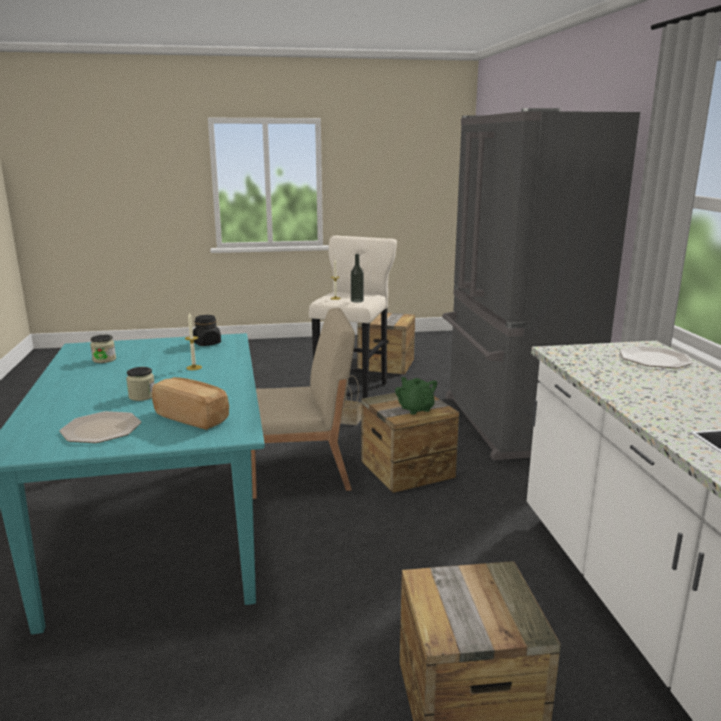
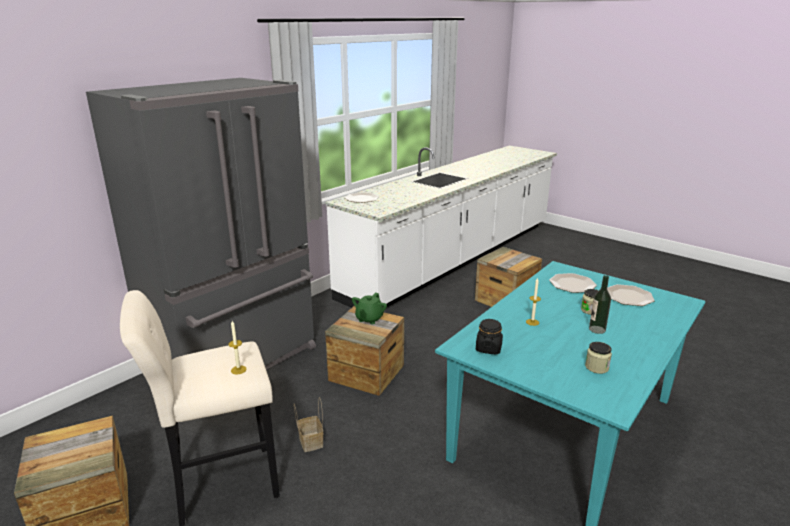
camera: 130 degrees left, 5 degrees up
bread [152,377,229,430] -> plate [549,273,597,293]
beige chair [251,308,355,499] -> none
bottle [351,254,364,303] -> bottle moved to [589,275,611,334]

